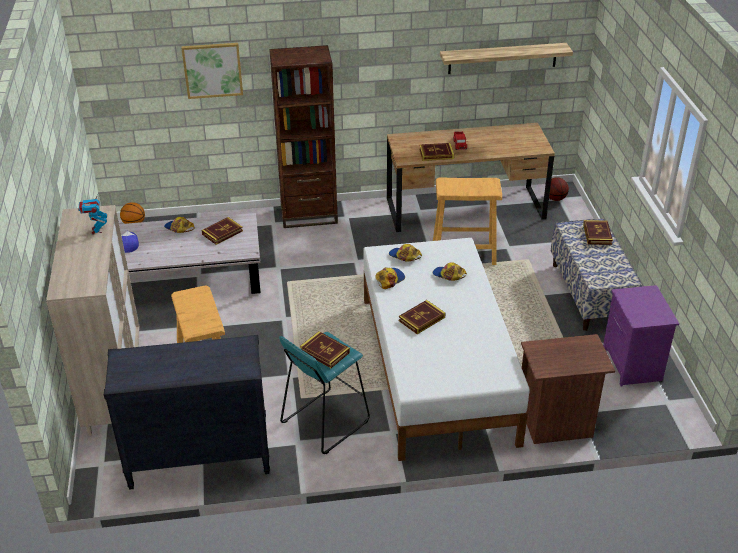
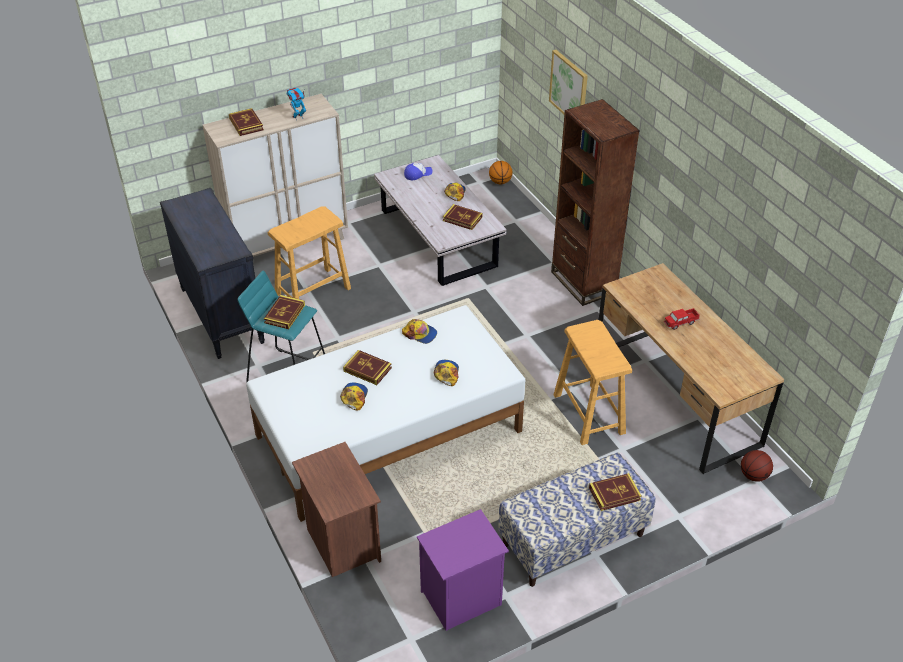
camera: 70 degrees right, 5 degrees up
cap [389,244,422,262] -> cap moved to [340,383,368,411]
book [419,143,454,161] -> book moved to [229,108,264,136]
shelf [440,43,573,74] -> none

